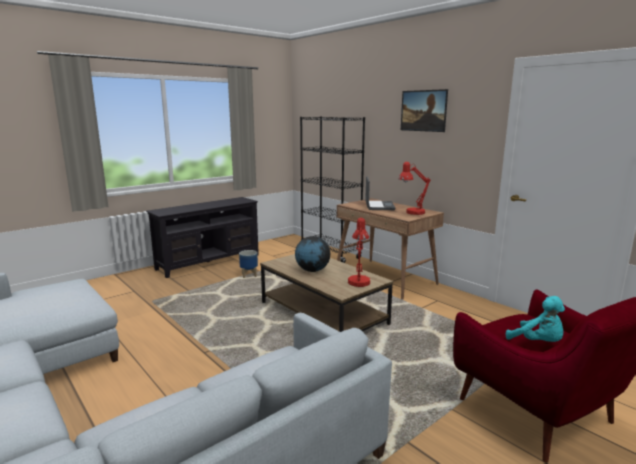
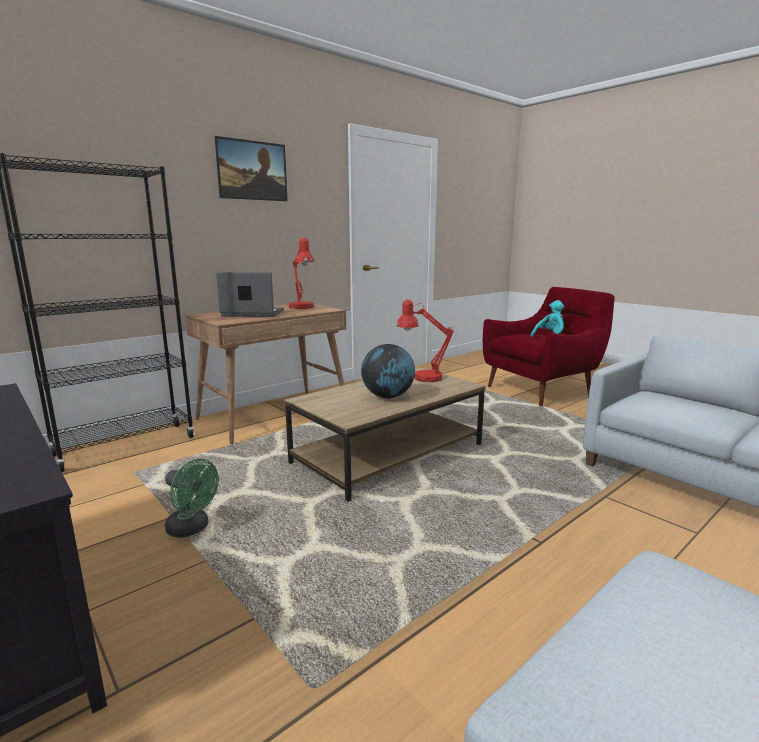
camera: 90 degrees left, 0 degrees up
planter [239,250,258,278] -> green fan [165,459,219,538]

